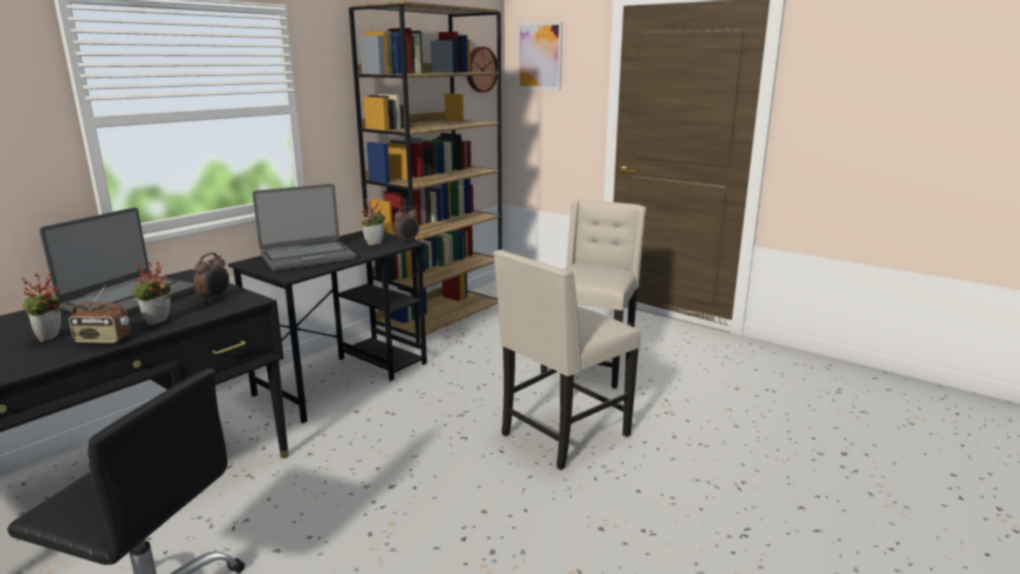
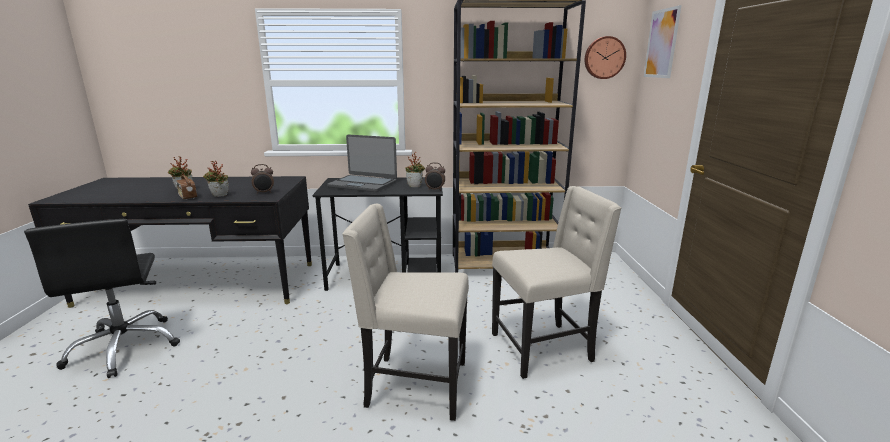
camera: 50 degrees right, 0 degrees up
laptop [39,207,196,315] -> none

